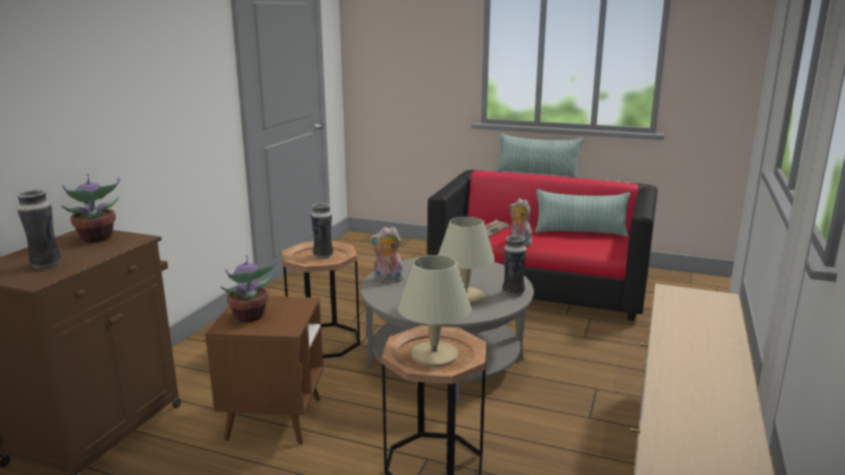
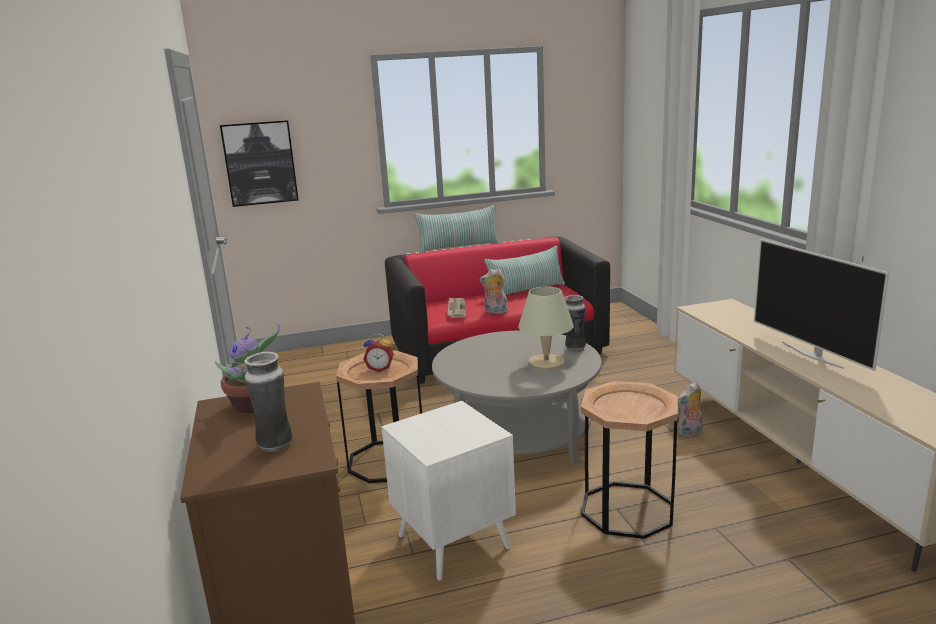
camera: 35 degrees left, 0 degrees up
brown side table [205,296,324,446] -> white side table [382,401,516,580]
potted plant [220,255,277,322] -> none
vase [311,203,333,259] -> alarm clock [363,333,394,372]
plush toy [370,227,404,283] -> plush toy moved to [677,382,703,438]
beige table lamp [398,255,472,367] -> none
none -> picture [220,120,298,207]
none -> television [754,239,889,371]

